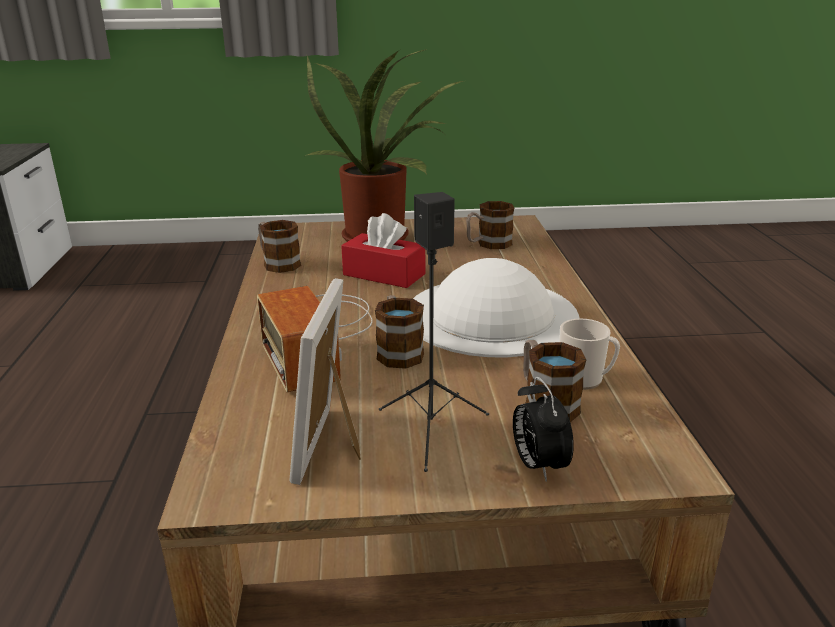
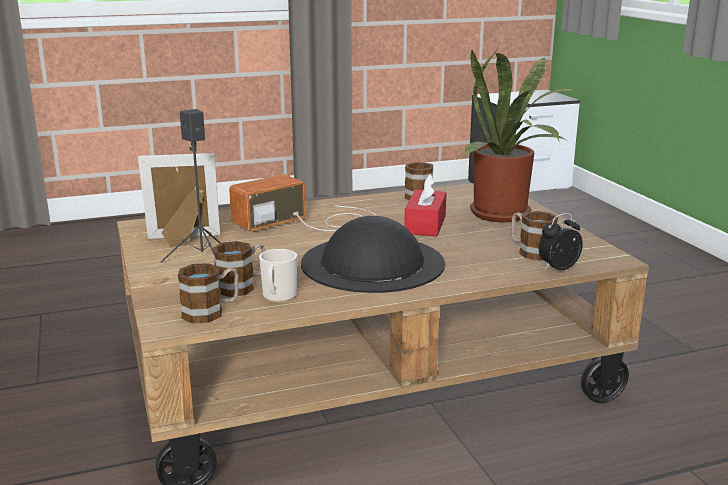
camera: 75 degrees right, 5 degrees down
mug [375,295,424,369] -> mug moved to [178,263,239,323]
white hat [413,258,579,357] -> black hat [301,216,445,293]
alarm clock [513,376,574,482] -> alarm clock moved to [539,213,583,270]

